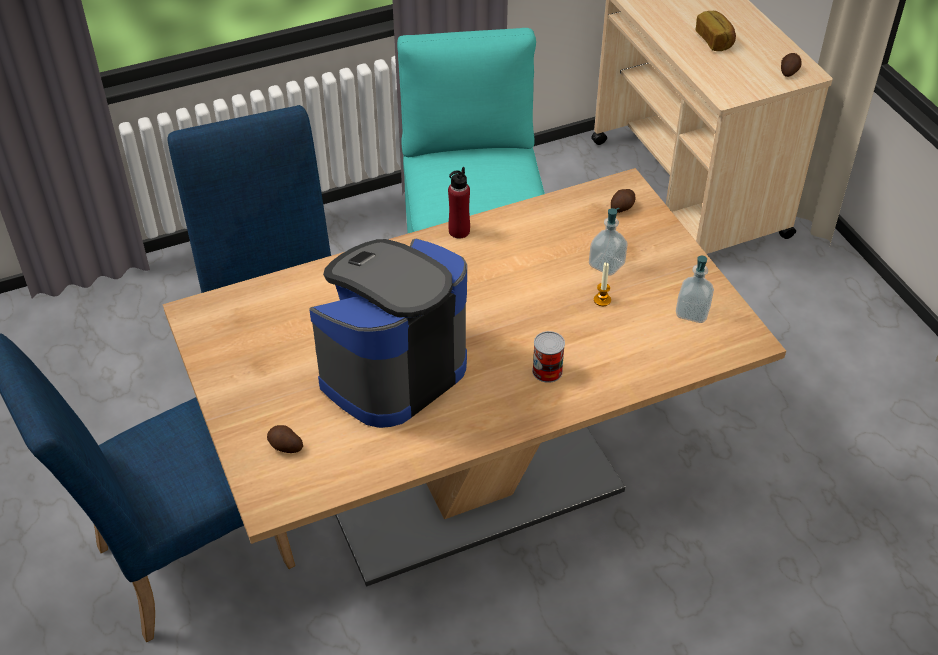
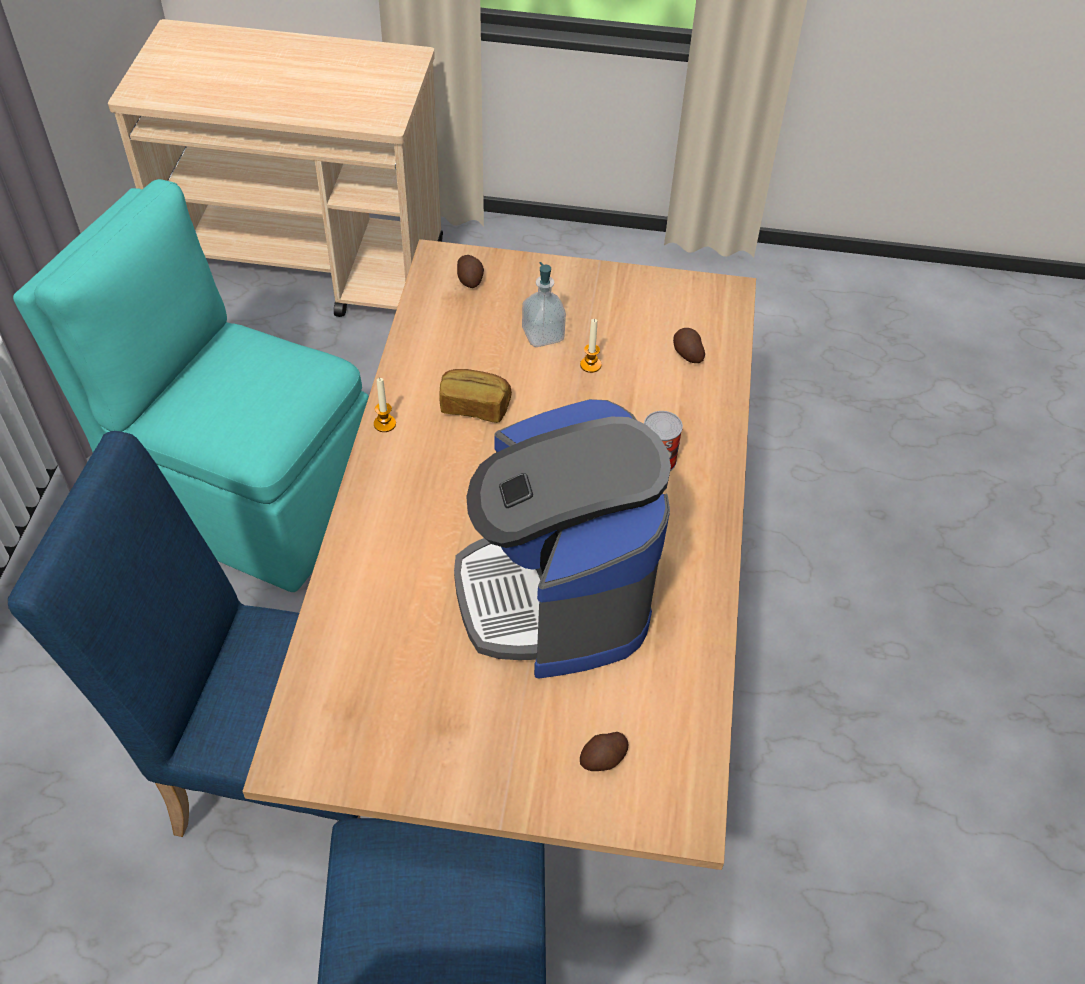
camera: 60 degrees left, 5 degrees up
red bottle [448,167,470,238] -> candle [374,378,396,432]
soap dispenser [676,256,714,323] -> none
bread [695,10,736,51] -> bread moved to [439,369,512,423]
potato [781,53,802,77] -> potato moved to [673,328,705,363]

